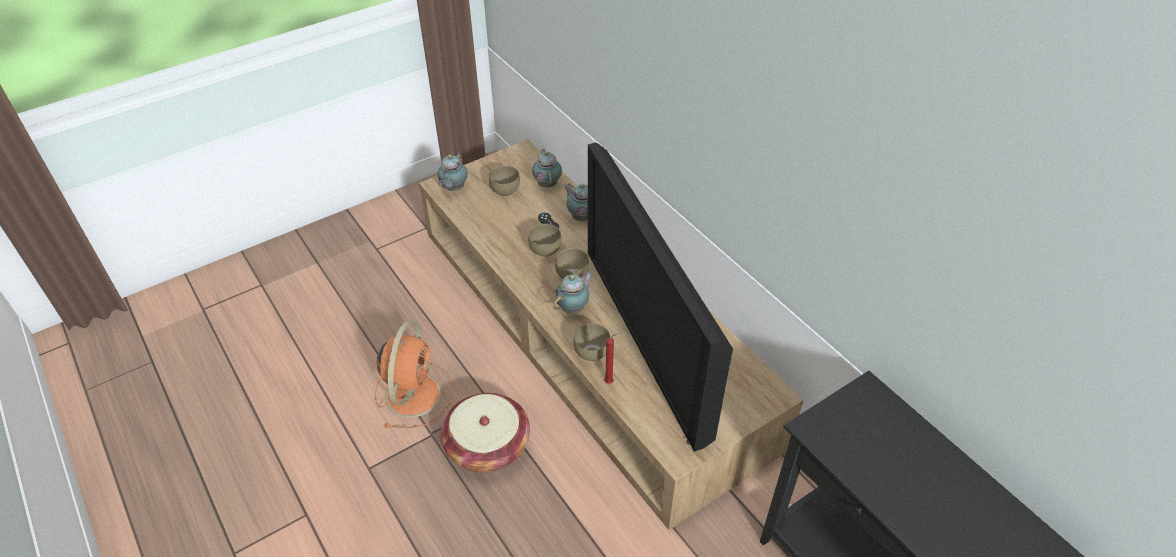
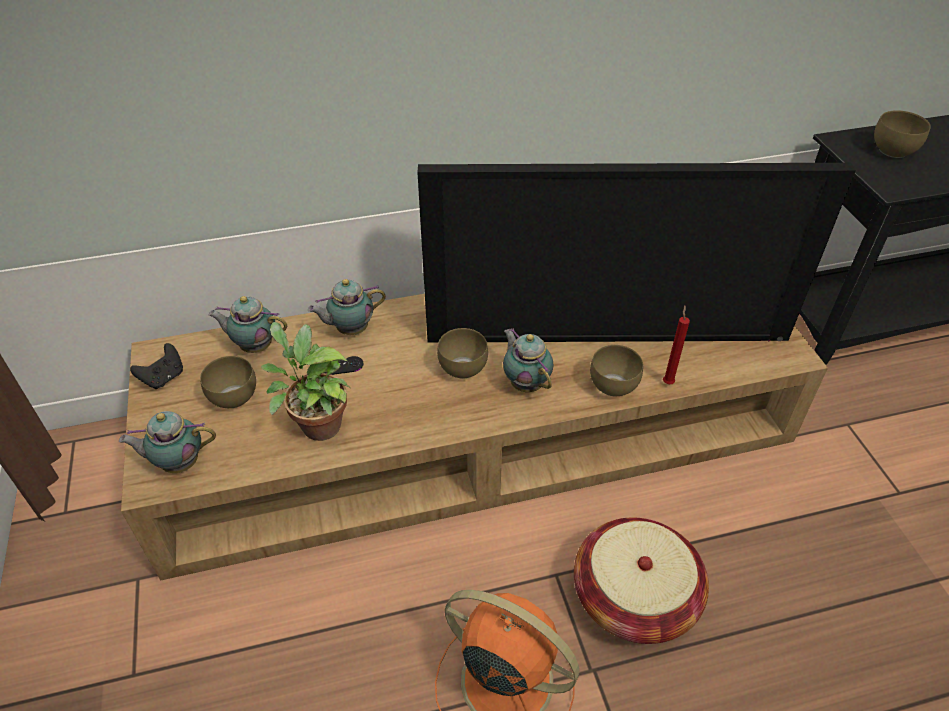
camera: 70 degrees left, 0 degrees up
teapot [438,152,468,191] -> teapot turned 135 degrees clockwise [119,411,216,473]
brown bowl [528,224,562,257] -> brown bowl moved to [874,110,931,158]
none -> black game controller [130,343,183,389]
none -> potted plant [261,322,351,441]

